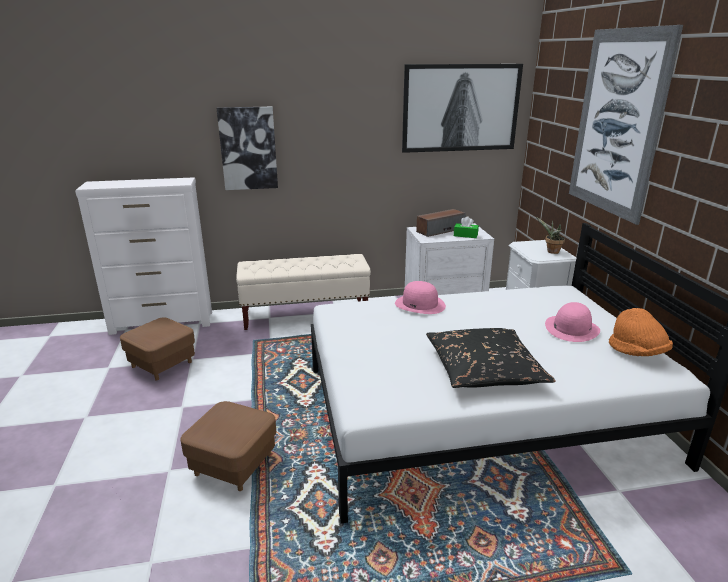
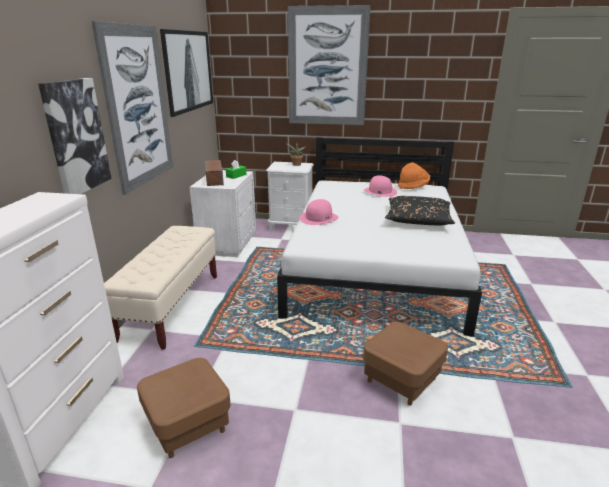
camera: 70 degrees left, 0 degrees up
none -> picture [92,21,173,195]

